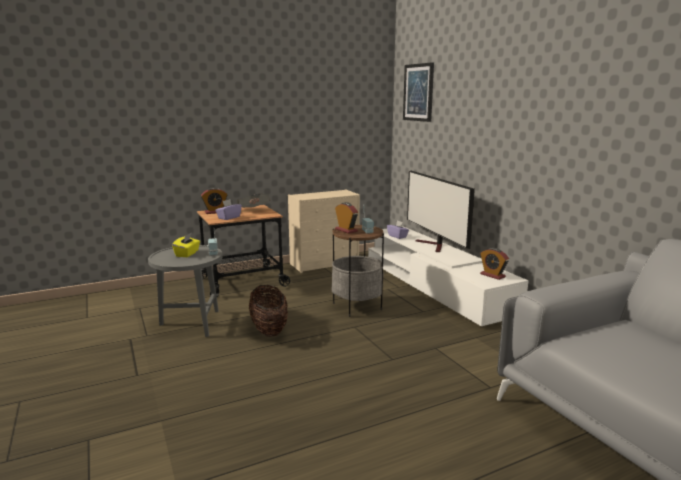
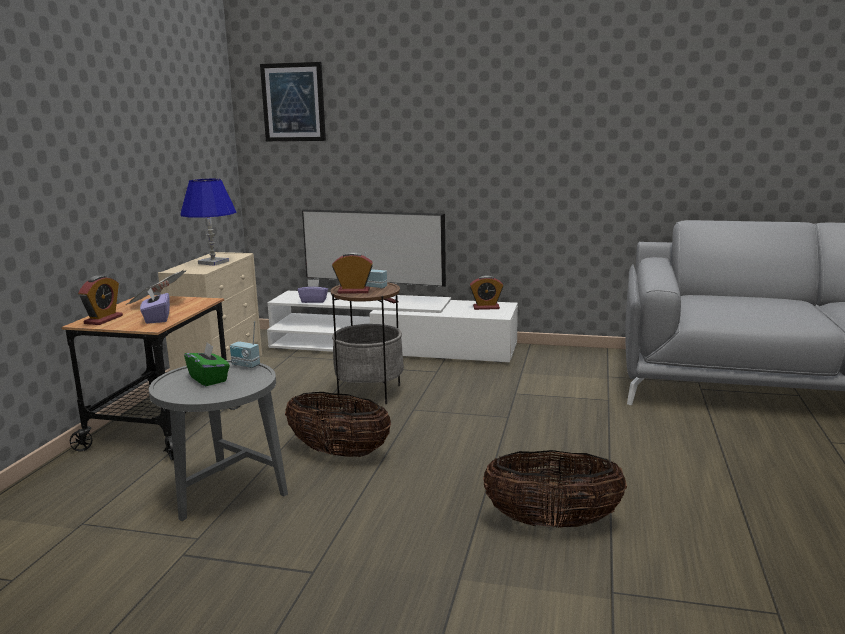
camera: 50 degrees left, 0 degrees up
yellow tissue box [172,233,200,257] -> green tissue box [184,343,230,386]
none -> blue table lamp [180,179,237,266]
none -> basket [483,450,627,528]

